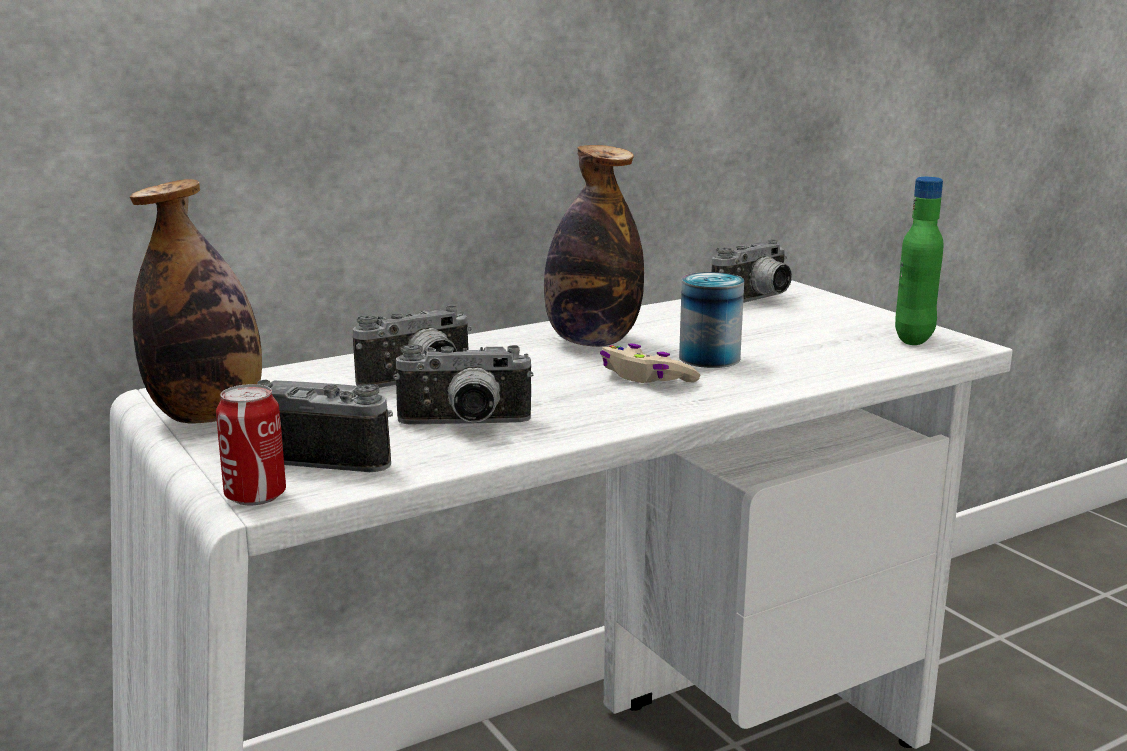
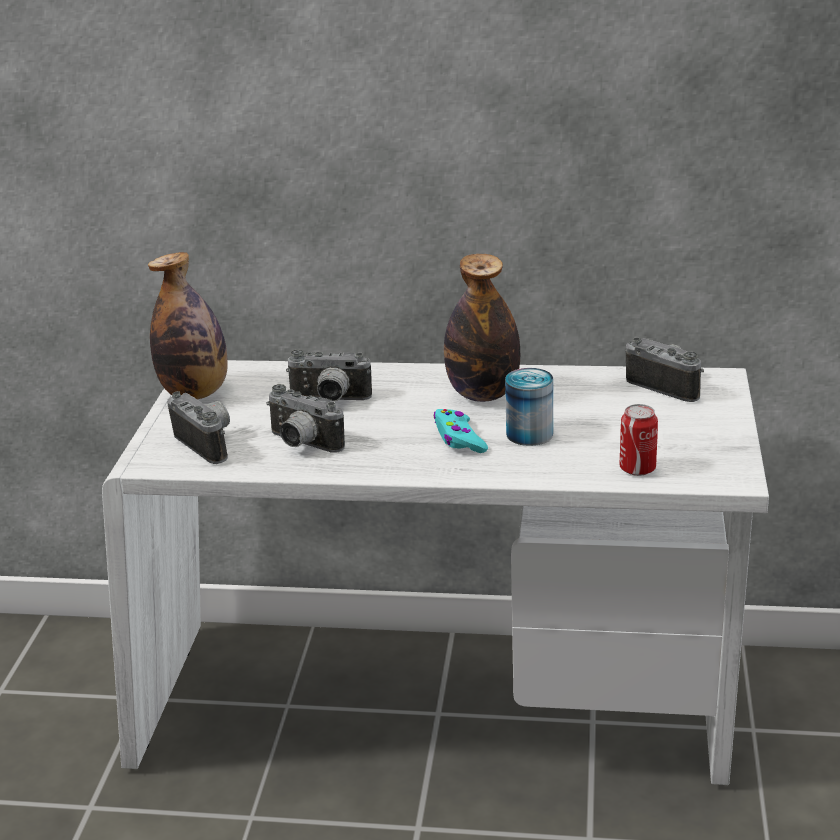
camera: 40 degrees right, 10 degrees up
can [216,384,286,505] -> can moved to [620,404,658,476]
beige game controller [600,344,700,383] -> turquoise game controller [434,409,488,453]
camera [712,239,792,303] -> camera turned 135 degrees counterclockwise [625,338,704,402]
green bottle [895,177,943,345] -> none

